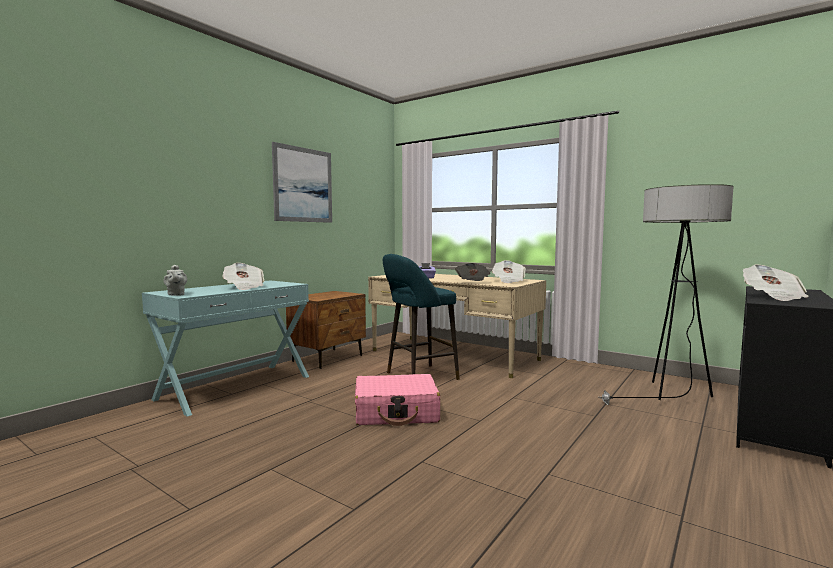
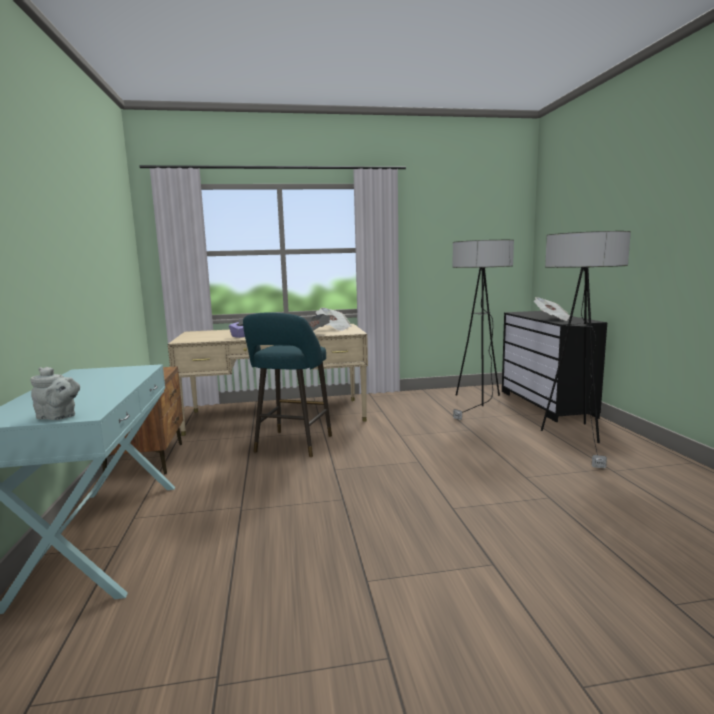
camera: 45 degrees left, 5 degrees up
newspaper [222,263,264,290] -> none
picture [272,142,332,223] -> none
pink suitcase [355,374,440,426] -> none
none -> floor lamp [541,231,631,468]

